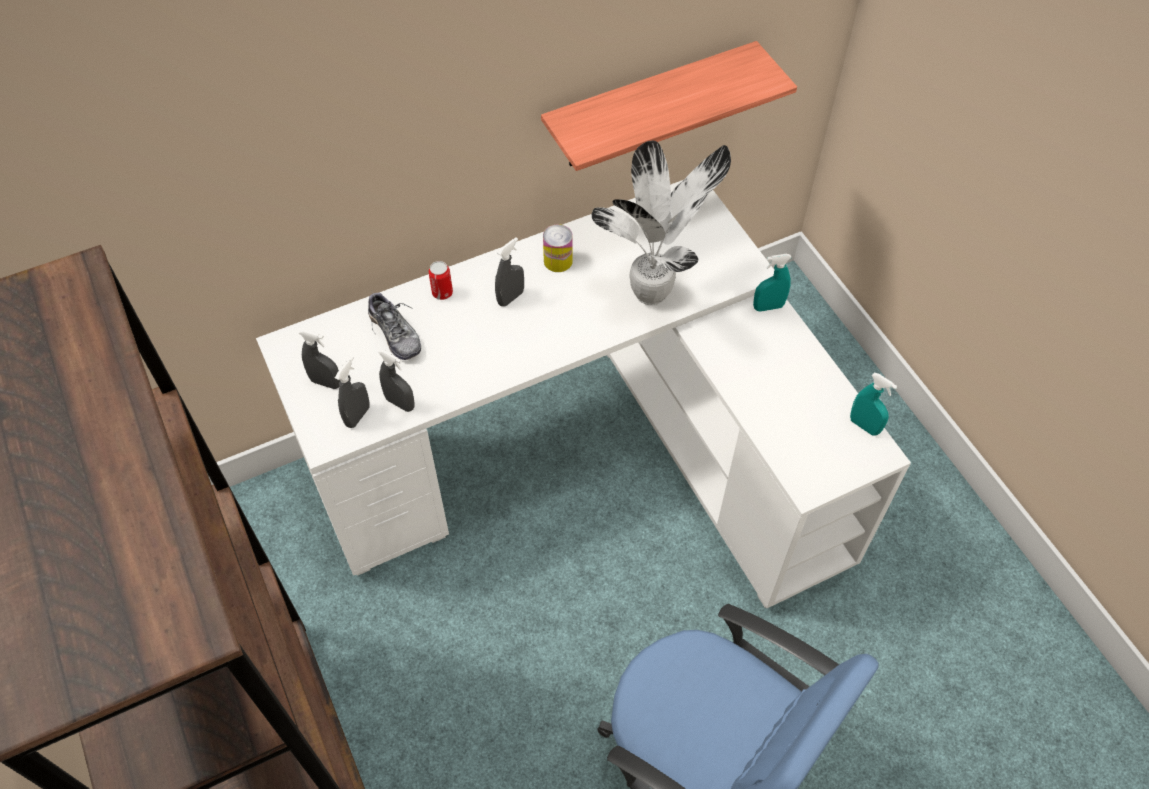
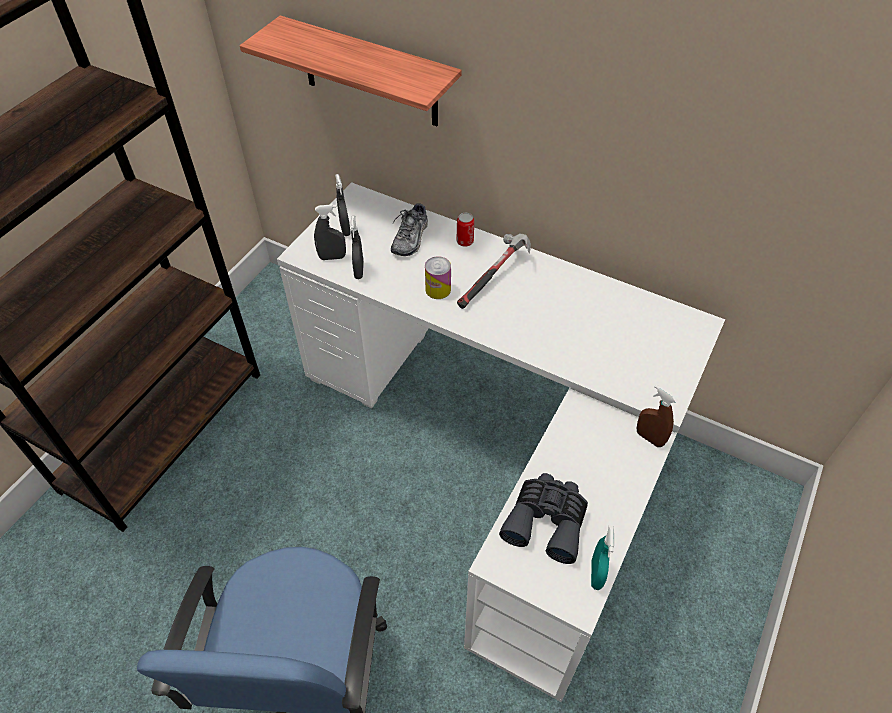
camera: 55 degrees right, 5 degrees down
grey spray bottle [495,237,524,307] -> hammer [457,233,531,309]
shelf [541,41,797,171] -> shelf moved to [240,16,462,126]
can [543,224,573,272] -> can moved to [425,256,451,299]
potted plant [592,141,731,305] -> none
turquoise spray bottle [753,254,792,312] -> brown spray bottle [636,384,678,447]
none -> grey binoculars [499,473,588,564]

